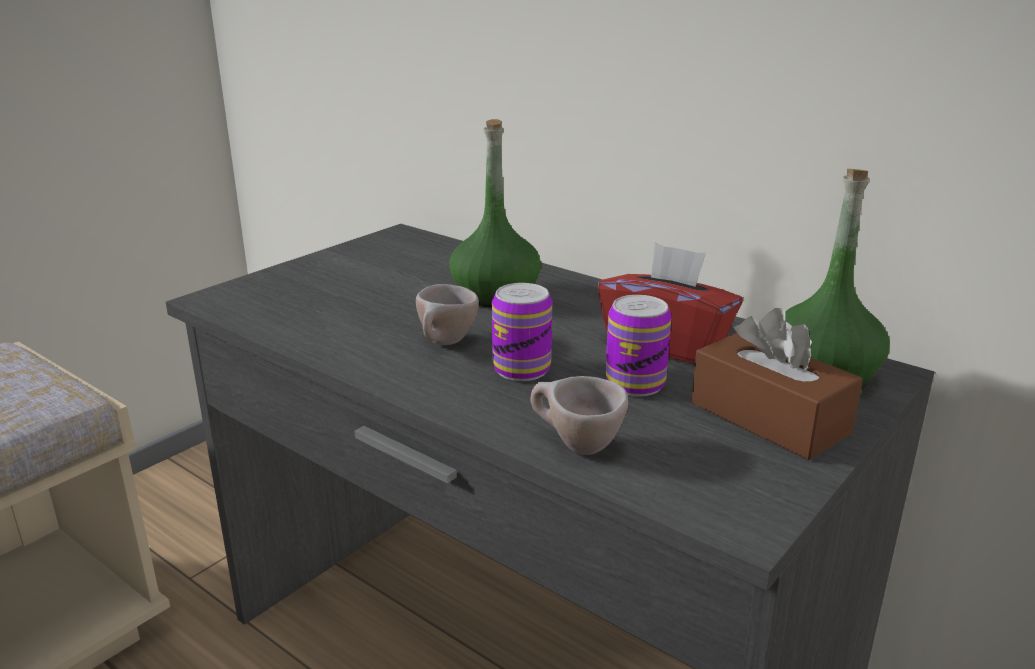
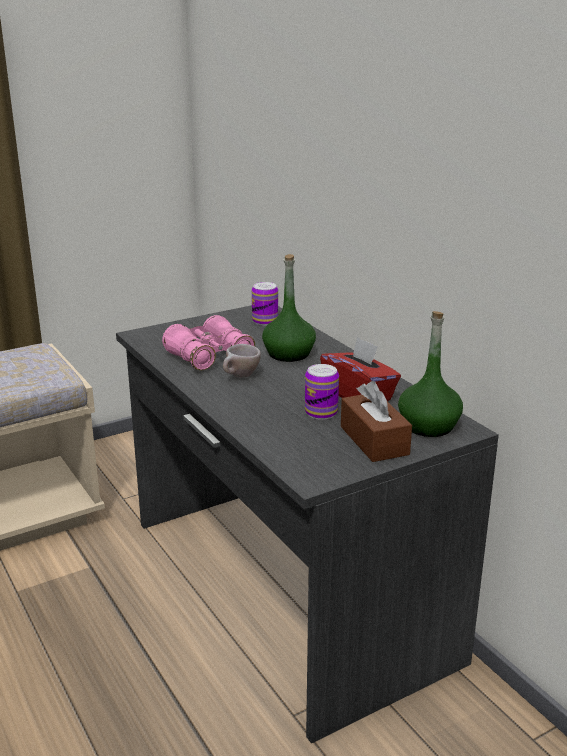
camera: 20 degrees right, 0 degrees up
can [492,283,552,381] -> can moved to [252,282,278,325]
beige cup [530,376,628,455] -> none
none -> pink binoculars [162,315,255,370]

